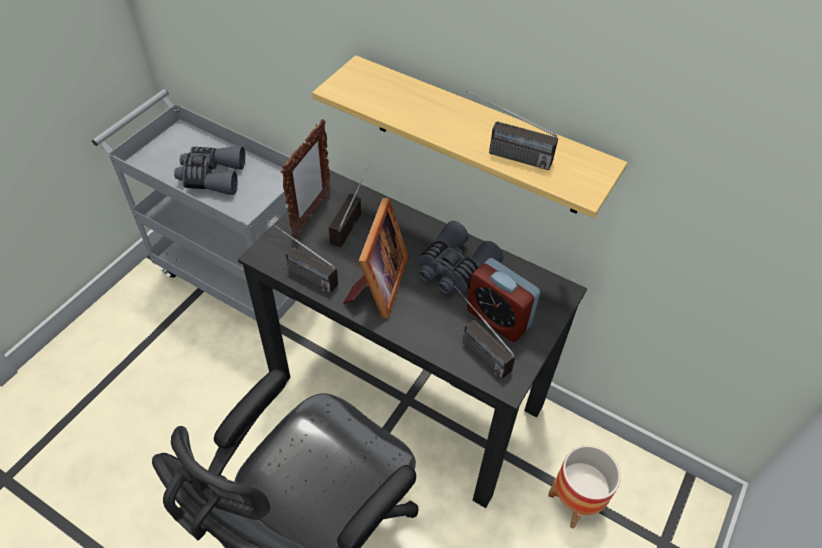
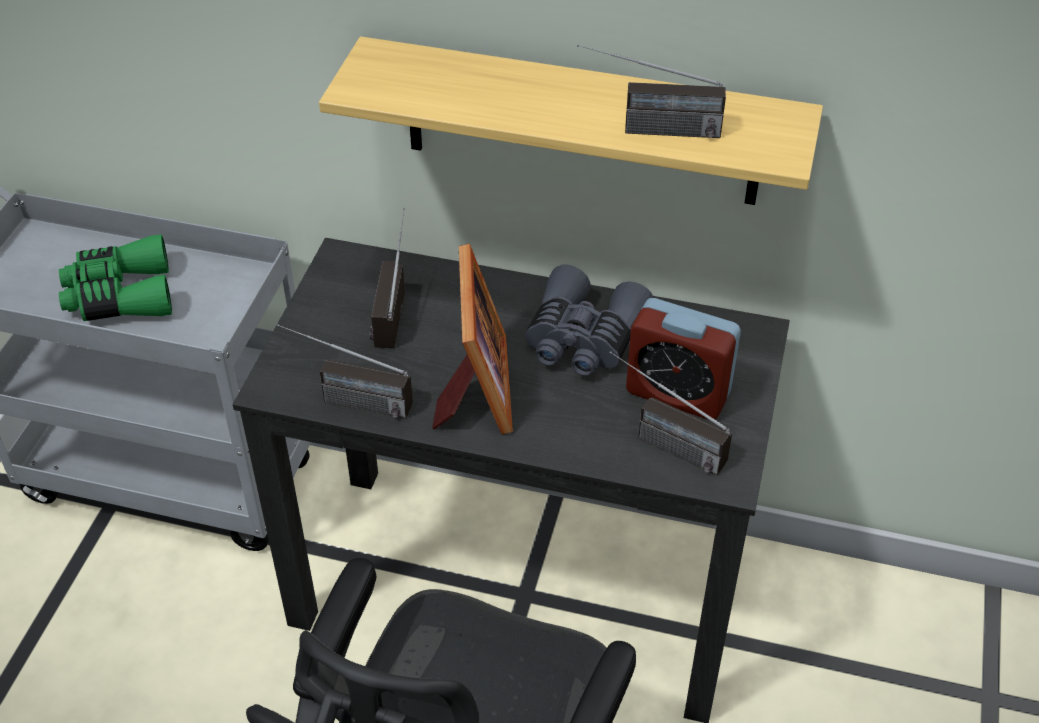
camera: 15 degrees left, 5 degrees down
grey binoculars [174,146,245,195] -> green binoculars [59,234,172,321]
picture frame [281,119,331,237] -> none
planter [548,445,621,529] -> none

